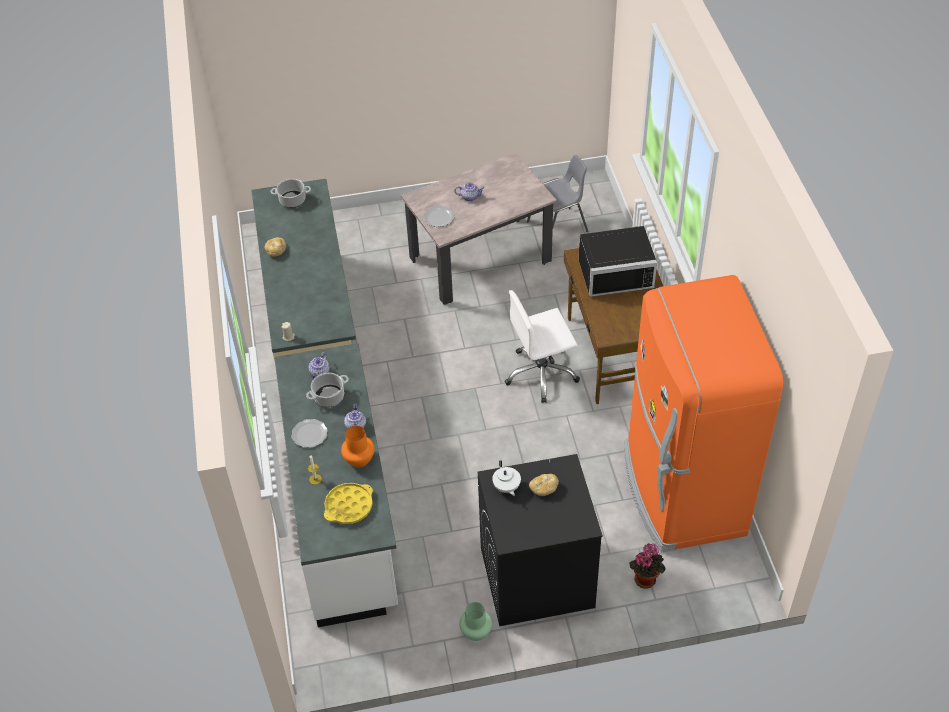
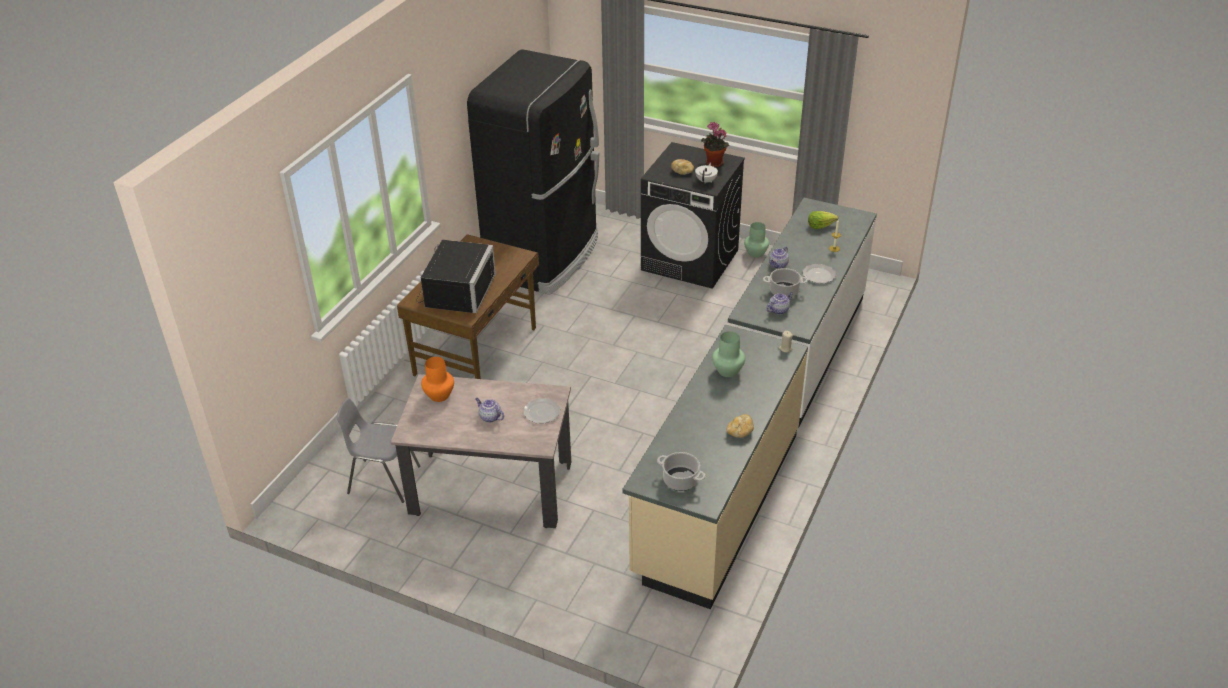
camera: 145 degrees left, 10 degrees down
yellow tray [324,483,373,524] -> lettuce [808,211,838,229]
orange vase [341,426,374,468] -> orange vase moved to [421,357,454,402]
white office chair [505,290,580,403] -> none
black microwave [579,226,657,297] -> black microwave turned 75 degrees clockwise [416,240,496,313]
orange fridge [624,275,783,552] -> black fridge [467,49,599,295]
potted plant [629,543,666,589] -> potted plant moved to [701,122,729,167]
none -> green vase [712,331,745,377]

